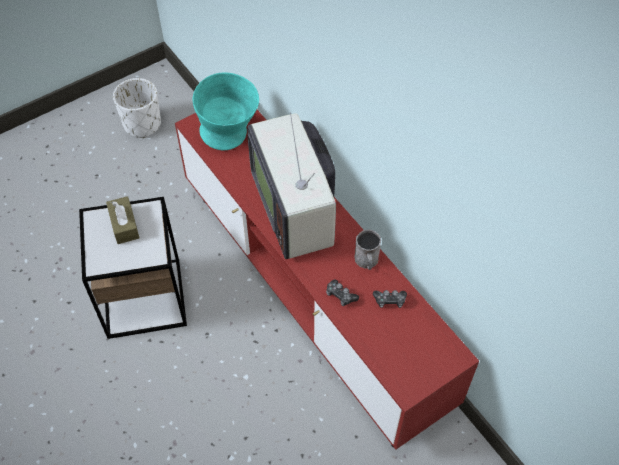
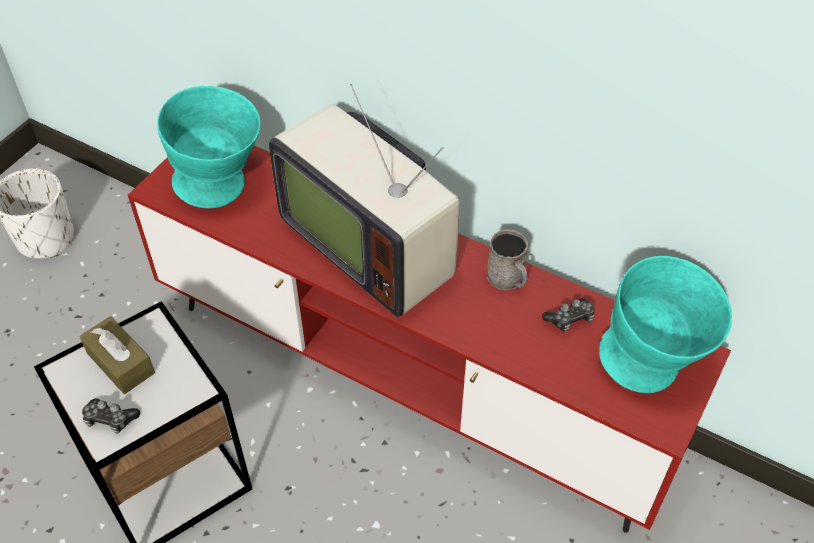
camera: 25 degrees left, 5 degrees down
game controller [326,279,359,306] -> game controller moved to [82,399,140,434]
none -> turquoise bowl [599,256,732,393]

